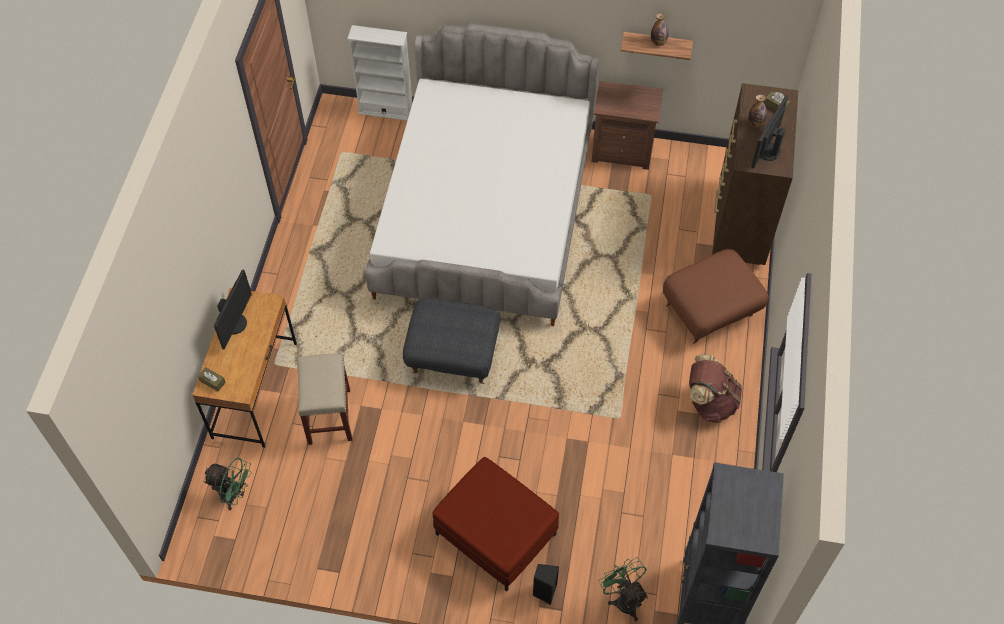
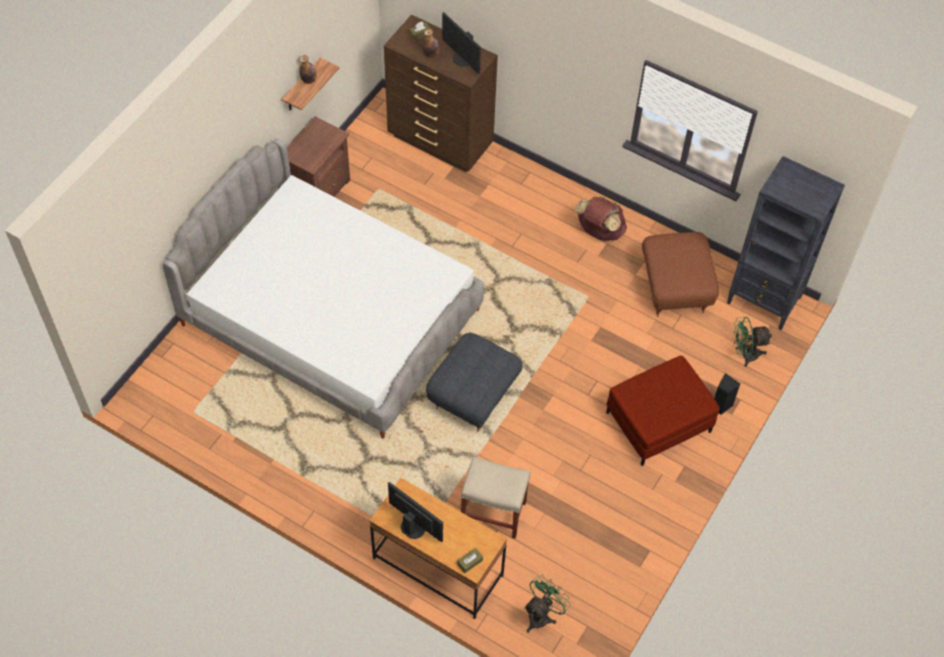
camera: 70 degrees left, 0 degrees up
white bookcase [347,25,412,121] -> none
brown ottoman [663,249,769,344] -> brown ottoman moved to [642,232,719,317]

